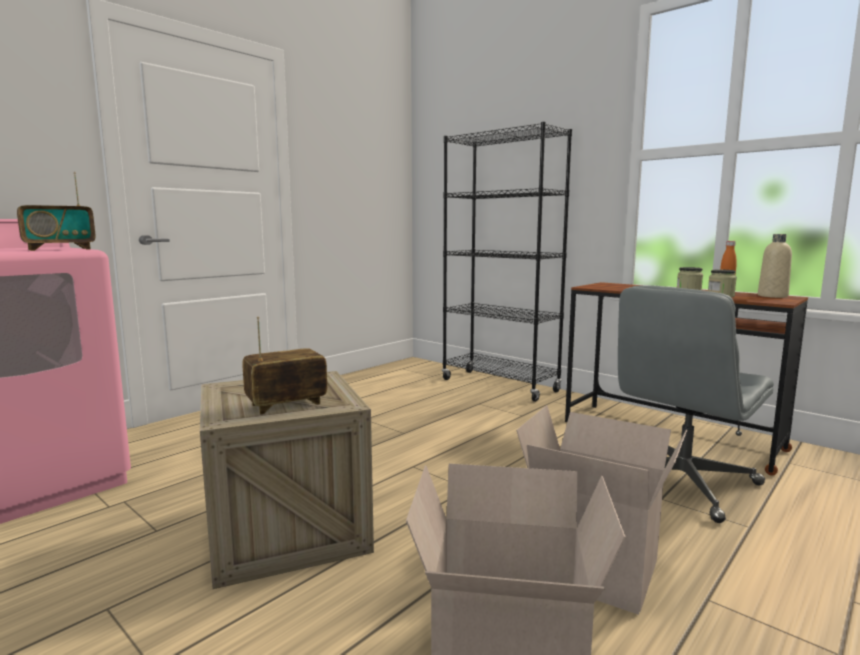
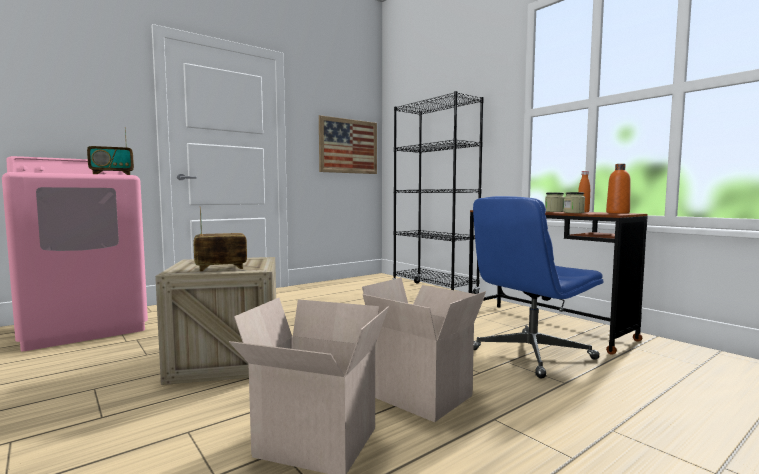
camera: 10 degrees right, 5 degrees down
grey office chair [618,285,774,523] -> blue office chair [473,196,603,379]
beige bottle [758,234,792,298] -> orange bottle [606,164,631,213]
none -> picture [319,115,377,174]

